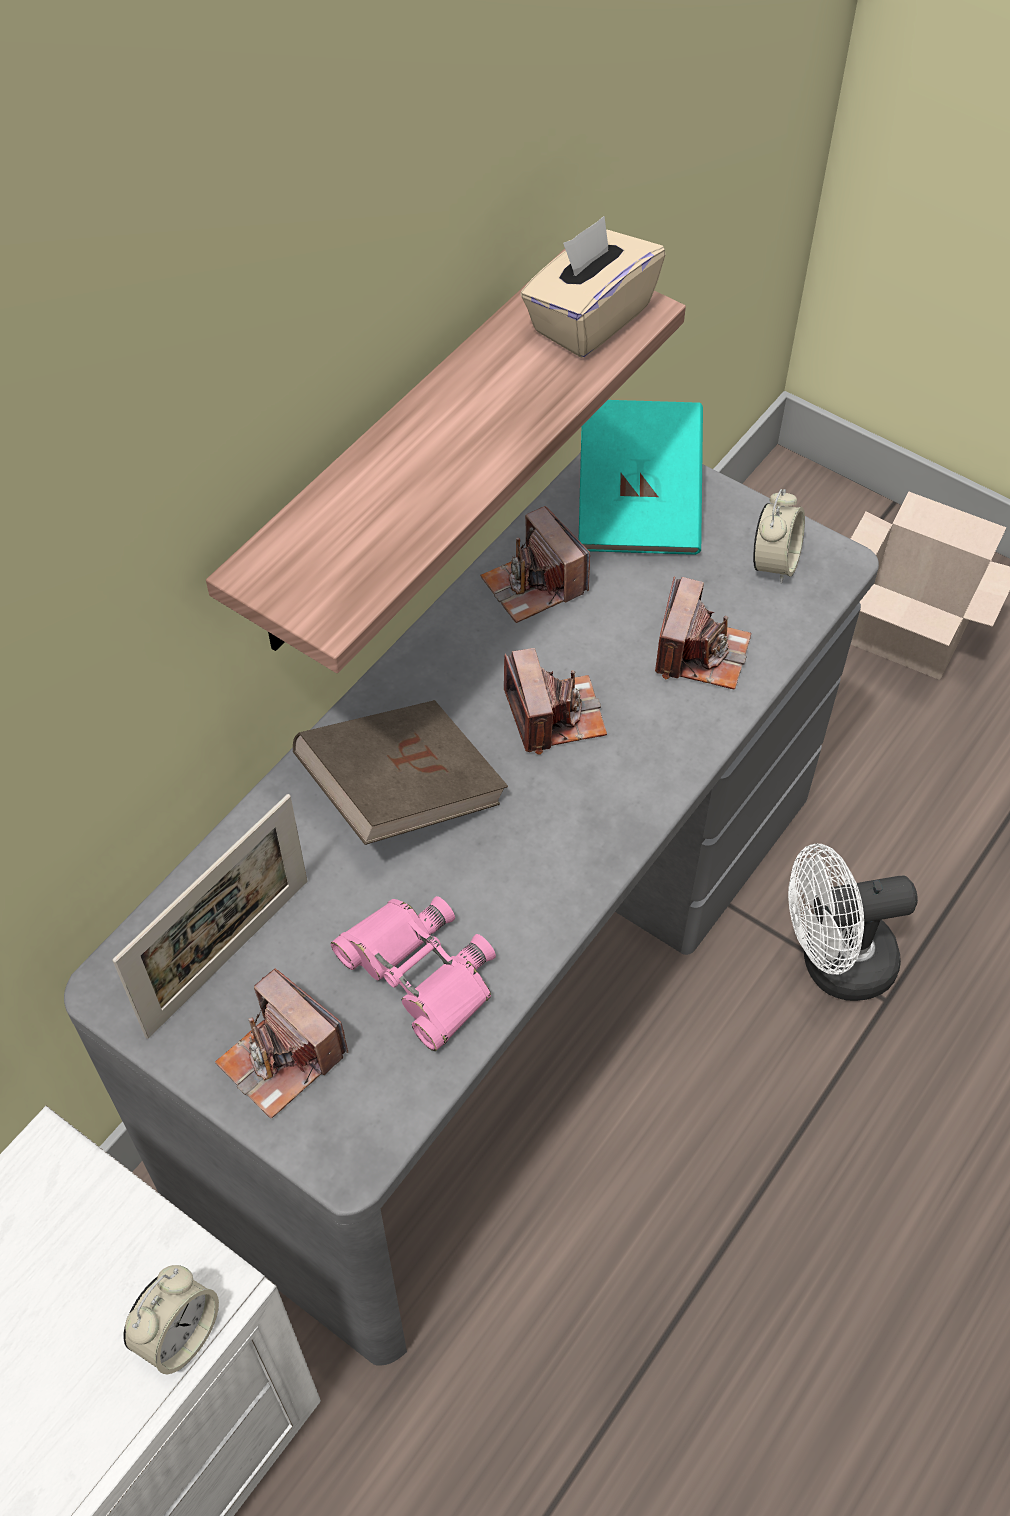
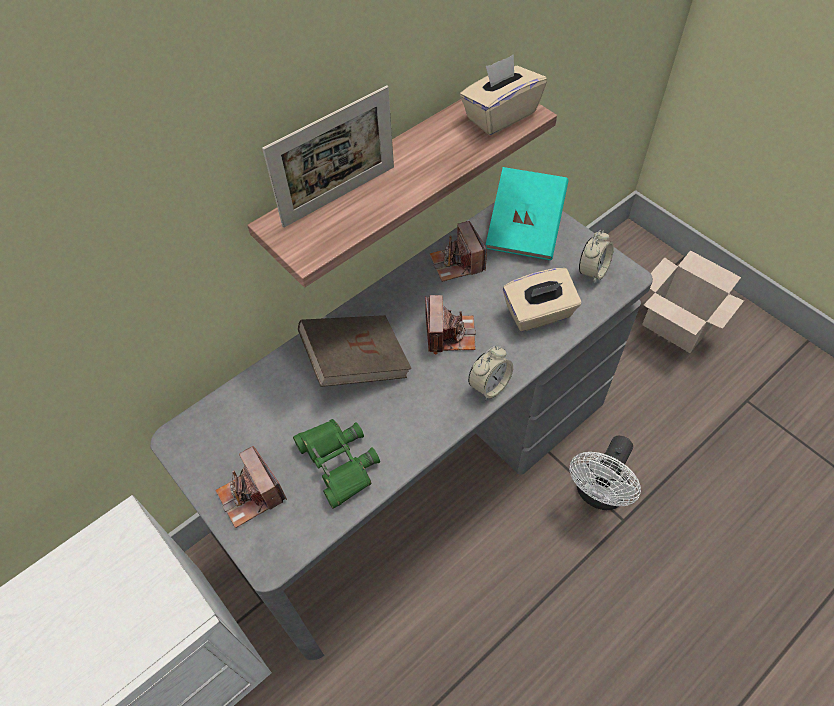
camera: 15 degrees right, 0 degrees up
picture frame [112,794,307,1039] -> picture frame moved to [262,86,394,228]
alarm clock [123,1265,219,1374] -> alarm clock moved to [468,346,513,400]
pink binoculars [331,896,496,1051] -> green binoculars [293,419,380,509]
camera [655,576,751,690] -> beige tissue box [503,268,581,332]
white fan [788,844,918,1001] -> white fan turned 60 degrees counterclockwise [569,436,641,510]

